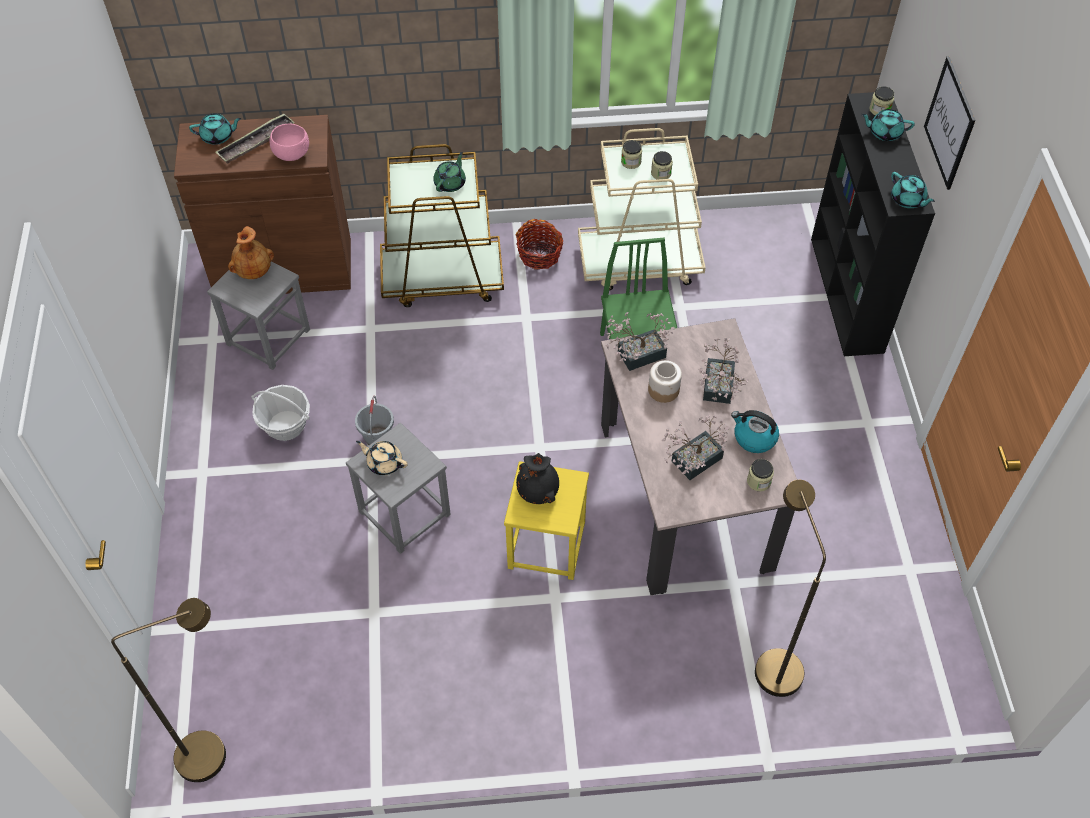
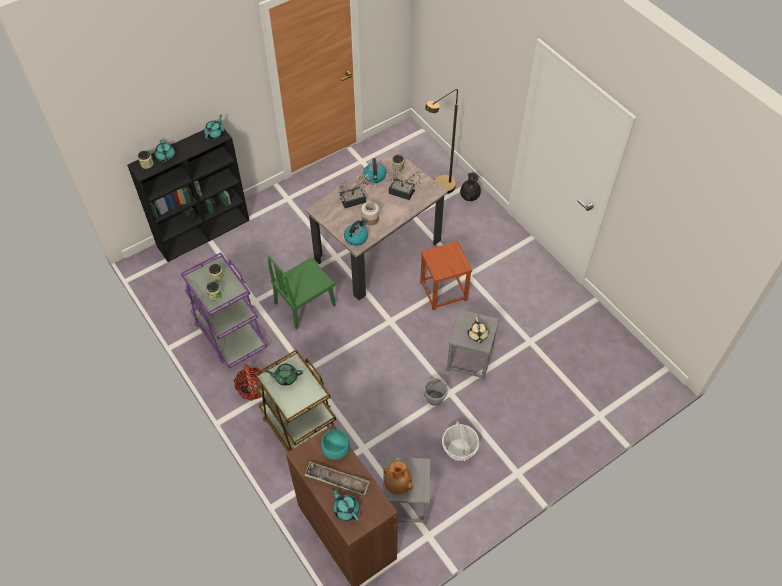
camera: 120 degrees left, 0 degrees up
brown floor lamp [111,598,226,782] -> none
pink bowl [269,124,309,161] -> turquoise bowl [321,430,350,460]
yellow stool [504,461,589,580] -> brown stool [420,241,472,310]
black vase [516,453,559,504] -> black vase moved to [460,173,481,201]
beige cart [578,128,706,290] -> purple cart [181,252,267,369]
potted plant [606,312,675,371] -> kettle [344,219,368,246]
picture [924,56,976,190] -> none

